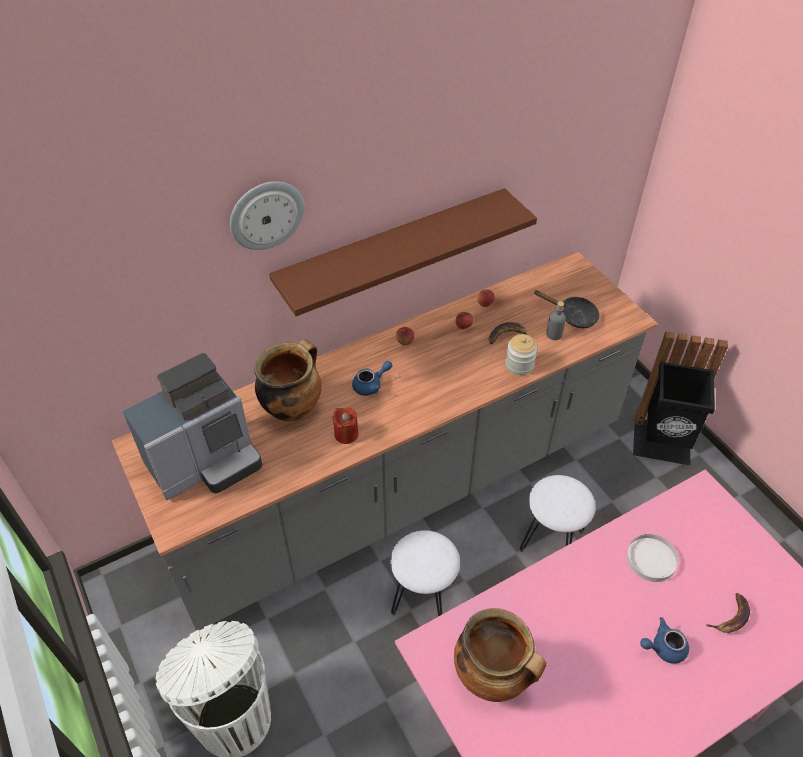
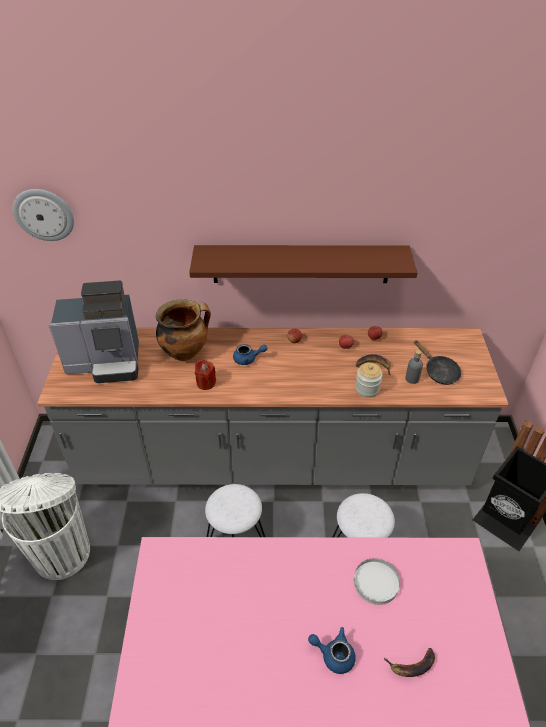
camera: 30 degrees right, 5 degrees down
wall clock [230,181,304,250] -> wall clock moved to [13,189,74,241]
cooking pot [454,608,546,702] -> none

